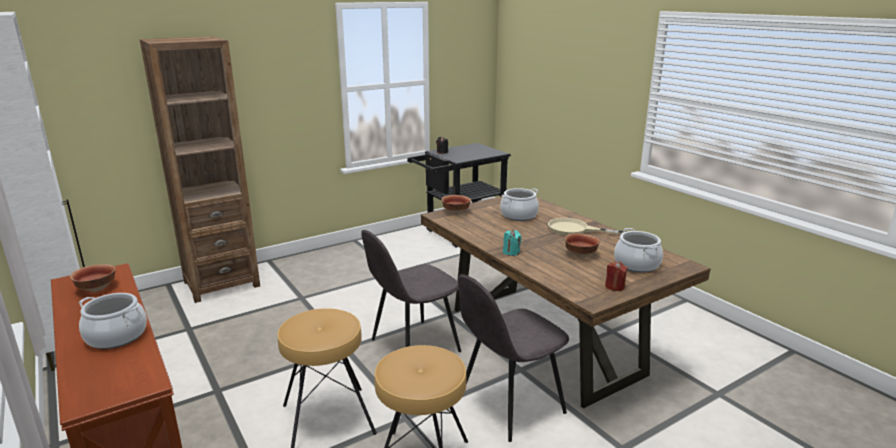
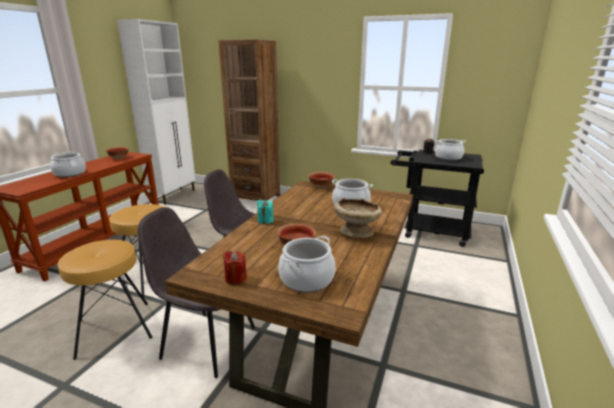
camera: 55 degrees right, 0 degrees up
beige frying pan [548,218,627,236] -> beige bowl [334,198,382,238]
none -> cooking pot [435,139,466,161]

